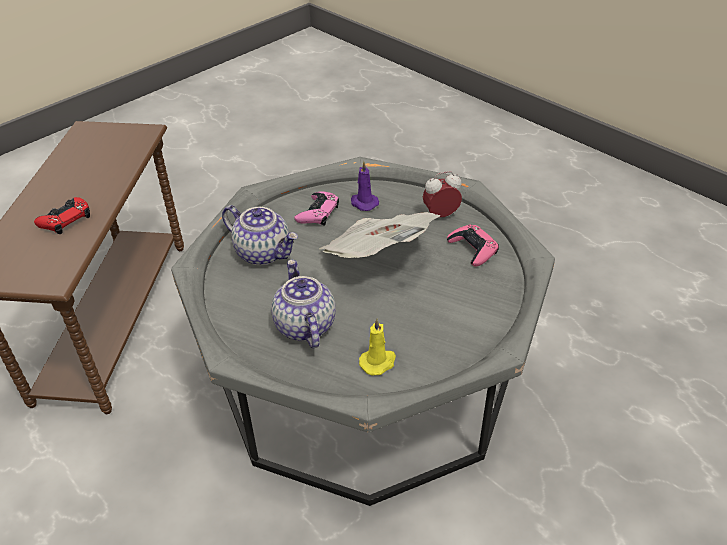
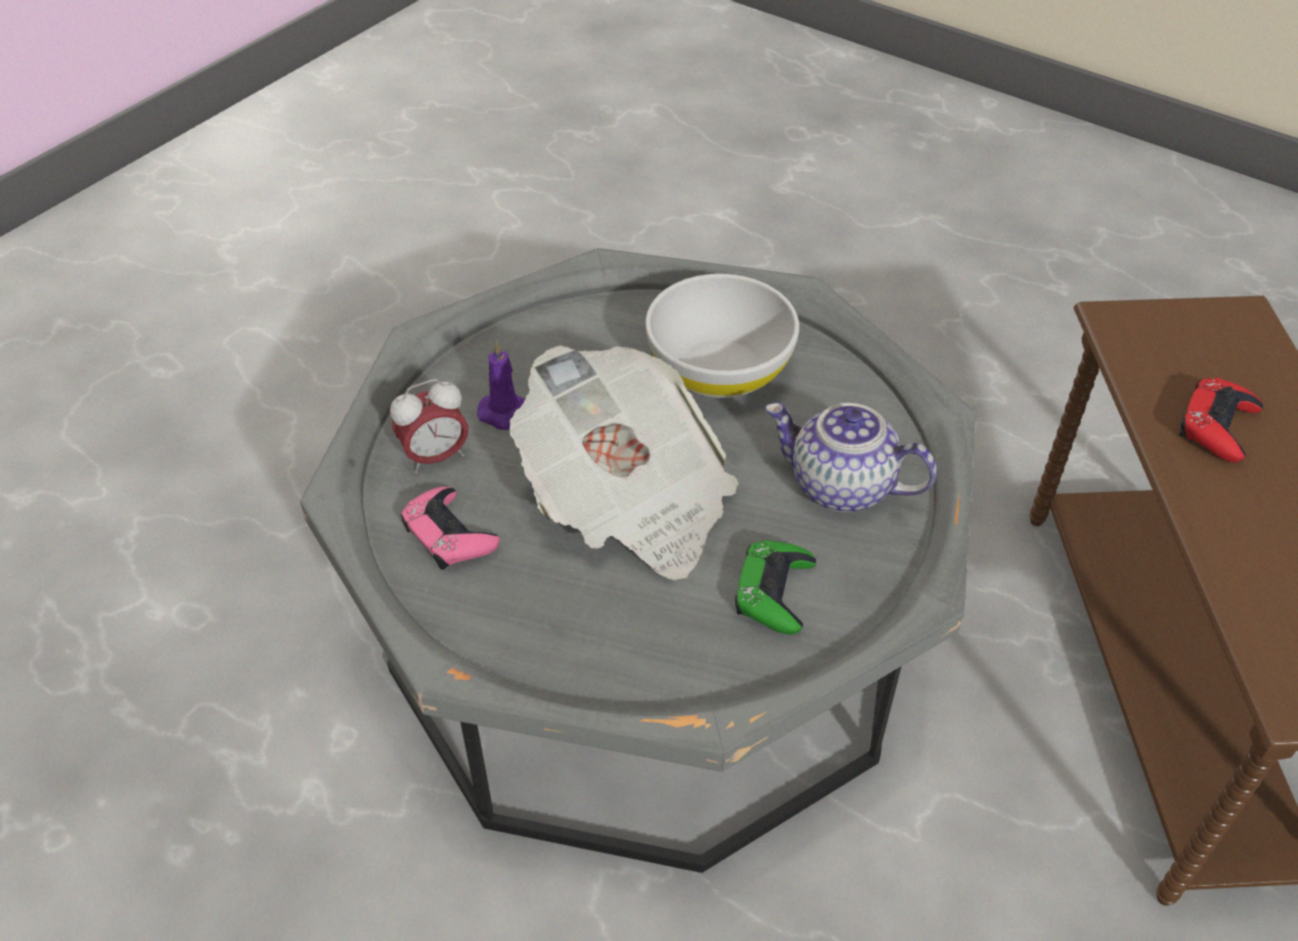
camera: 170 degrees right, 5 degrees up
teapot [271,260,336,349] -> white bowl [646,274,799,398]
pink game controller [294,191,339,226] -> green game controller [735,540,816,635]
purple candle [351,161,379,211] -> purple candle moved to [477,340,525,430]
yellow candle [359,318,396,375] -> none
alarm clock [423,171,462,217] -> alarm clock moved to [390,379,469,473]

